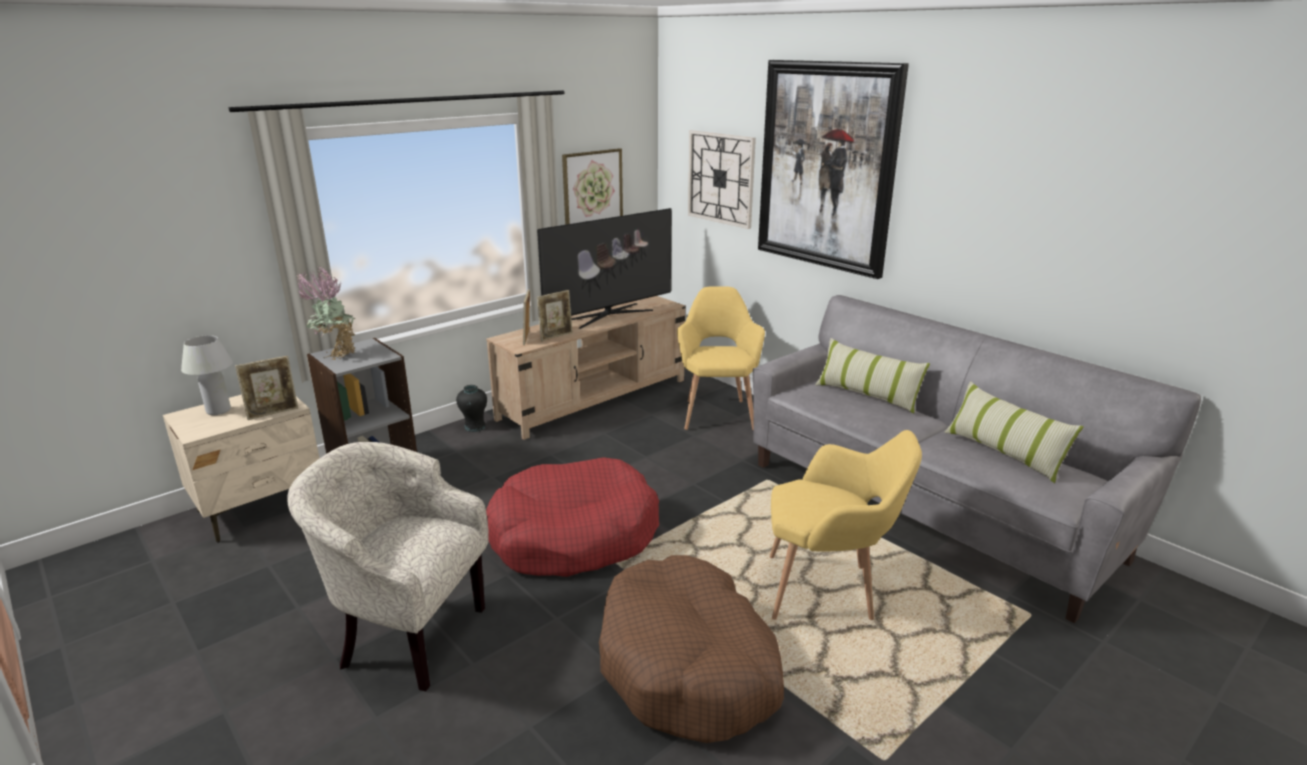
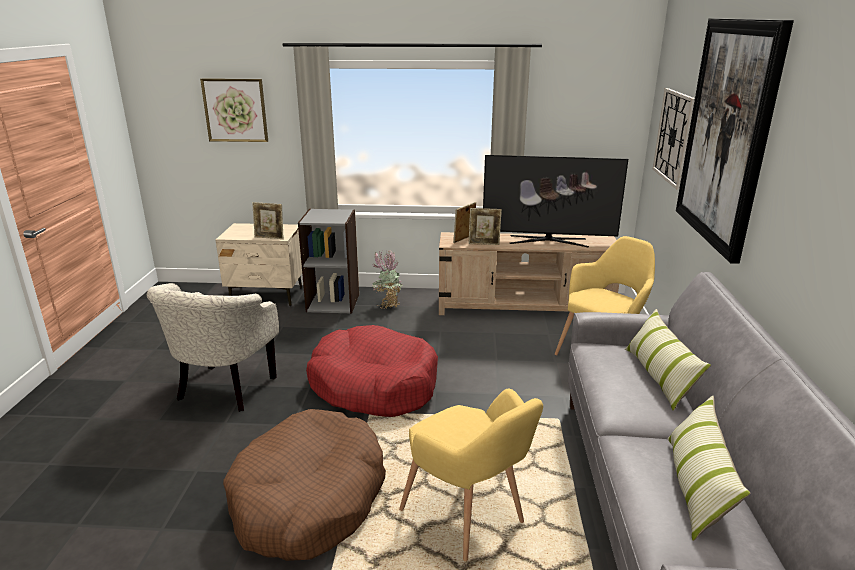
camera: 45 degrees right, 0 degrees up
white table lamp [181,335,233,415] -> none
beige armchair [287,442,489,692] -> beige armchair turned 135 degrees counterclockwise [147,283,279,412]
potted plant [297,267,355,360] -> potted plant moved to [372,250,403,309]
black vase [456,385,487,432] -> none
picture [562,148,623,225] -> picture moved to [200,78,268,142]

